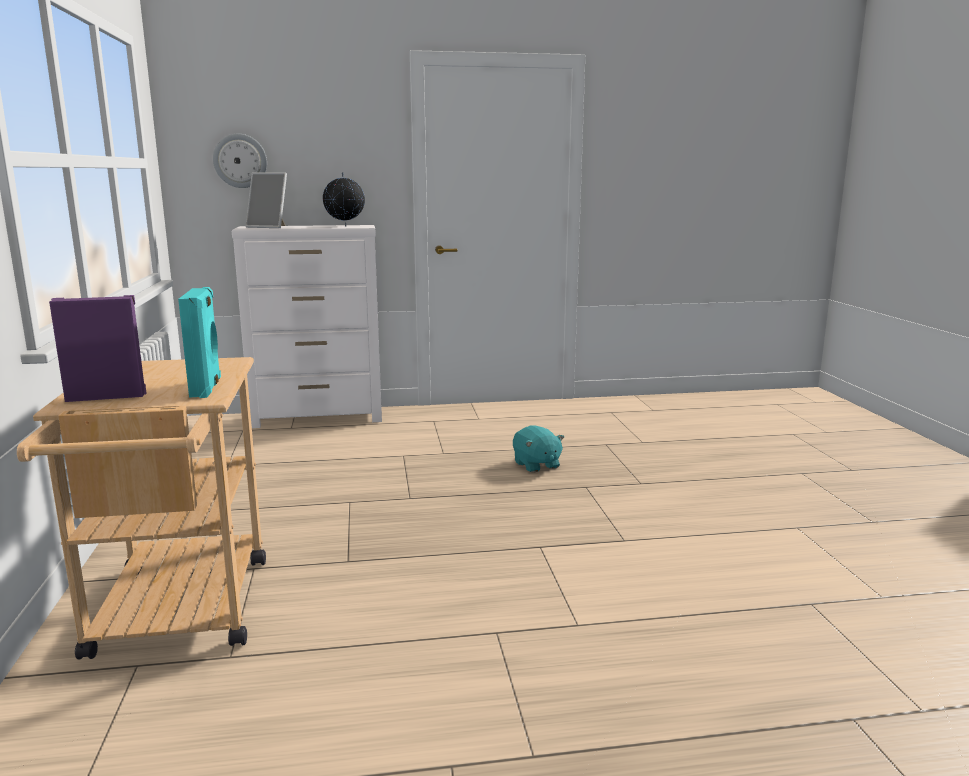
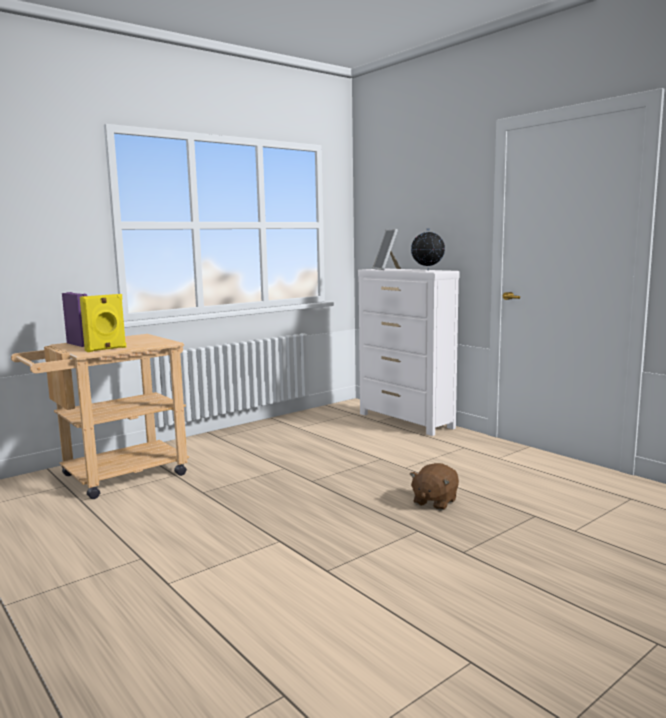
camera: 60 degrees right, 5 degrees down
turquoise speaker [178,287,221,398] -> yellow speaker [80,294,126,352]
wall clock [213,134,267,188] -> none
turquoise plush toy [513,425,564,473] -> brown plush toy [410,463,459,510]

